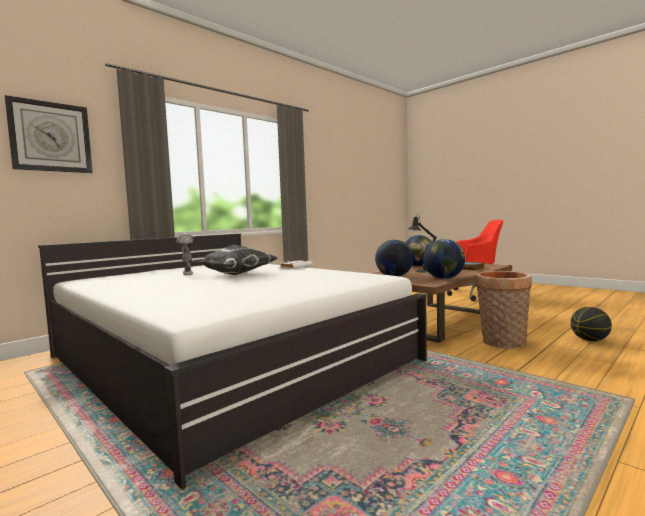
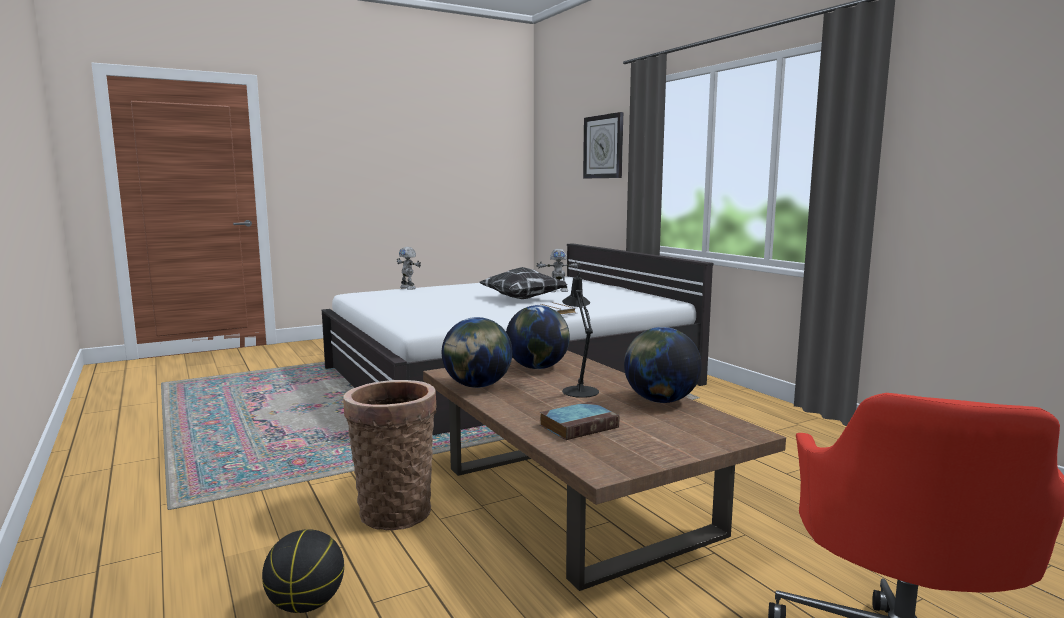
camera: 105 degrees right, 5 degrees up
none -> toy robot [397,247,421,290]

